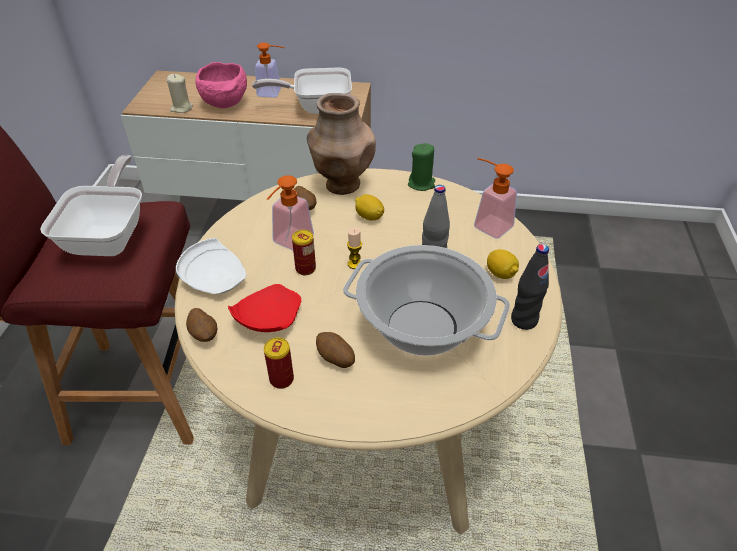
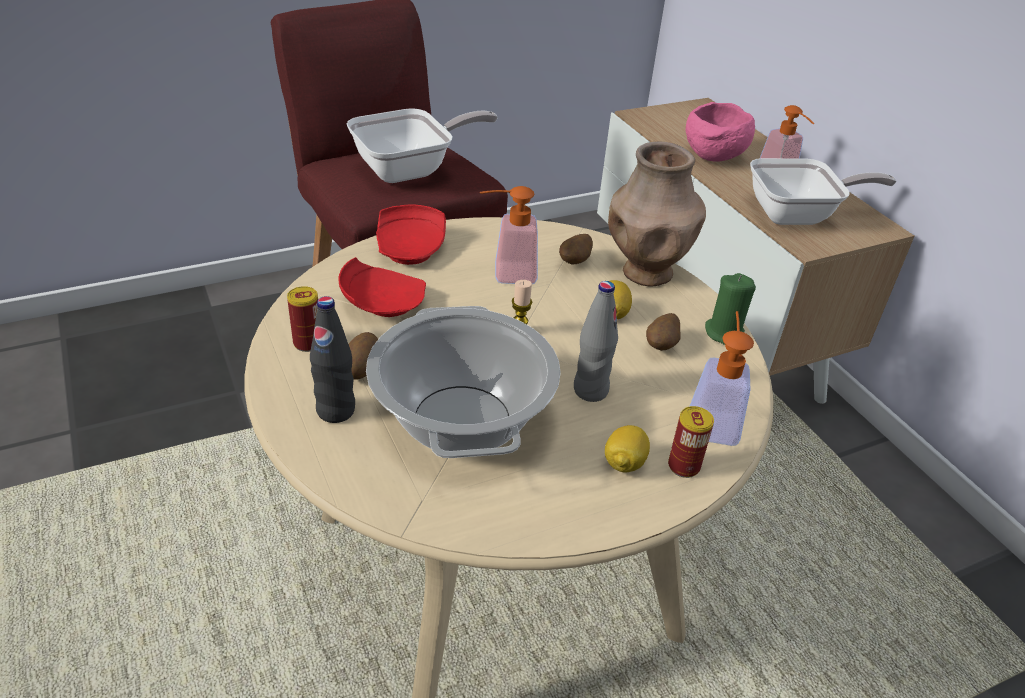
camera: 55 degrees right, 5 degrees down
beige candle [167,74,193,113] -> none
white plate [176,238,246,294] -> red plate [376,205,446,265]
potato [186,308,217,342] -> potato moved to [646,313,681,351]
frying pan [252,68,352,114] -> frying pan turned 120 degrees clockwise [750,158,896,225]
can [292,230,316,275] -> can moved to [668,406,714,478]
black bottle [511,244,549,330] -> black bottle moved to [310,296,355,423]

